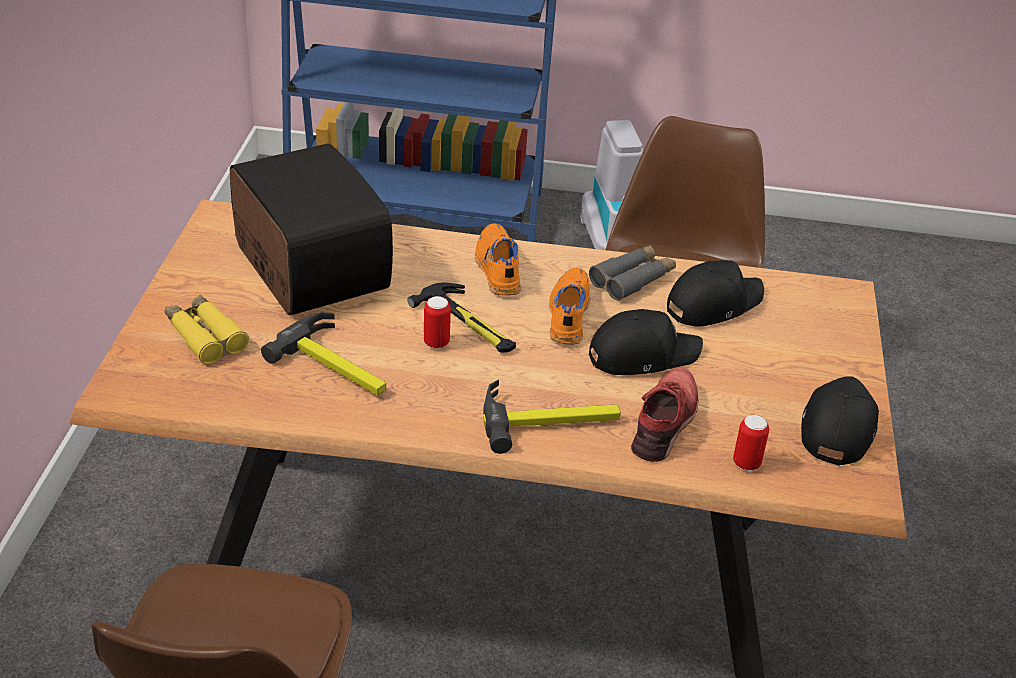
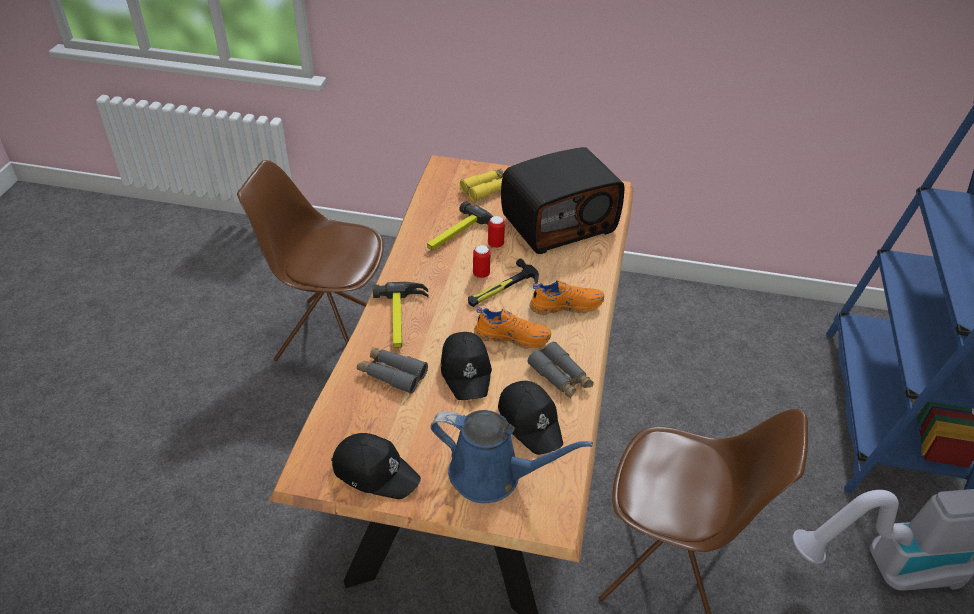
camera: 95 degrees right, 5 degrees up
red shoe [631,367,699,462] -> grey binoculars [357,347,428,394]
can [733,415,769,471] -> can moved to [488,216,505,248]
none -> blue watering can [431,410,593,503]

